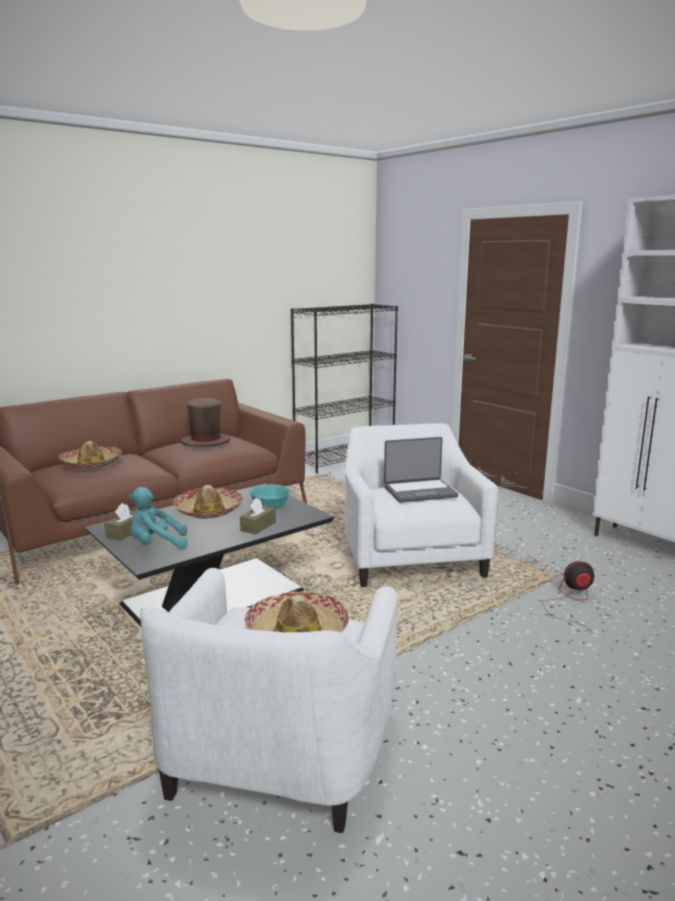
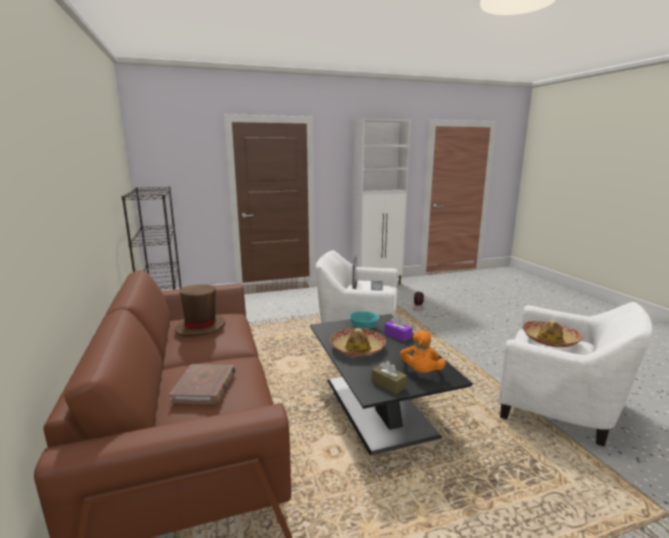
camera: 70 degrees left, 0 degrees up
hat [59,441,122,469] -> brown book [169,364,236,404]
turquoise plush toy [128,487,187,550] -> orange plush toy [400,330,446,373]
brown tissue box [240,497,276,534] -> purple tissue box [384,316,413,342]

